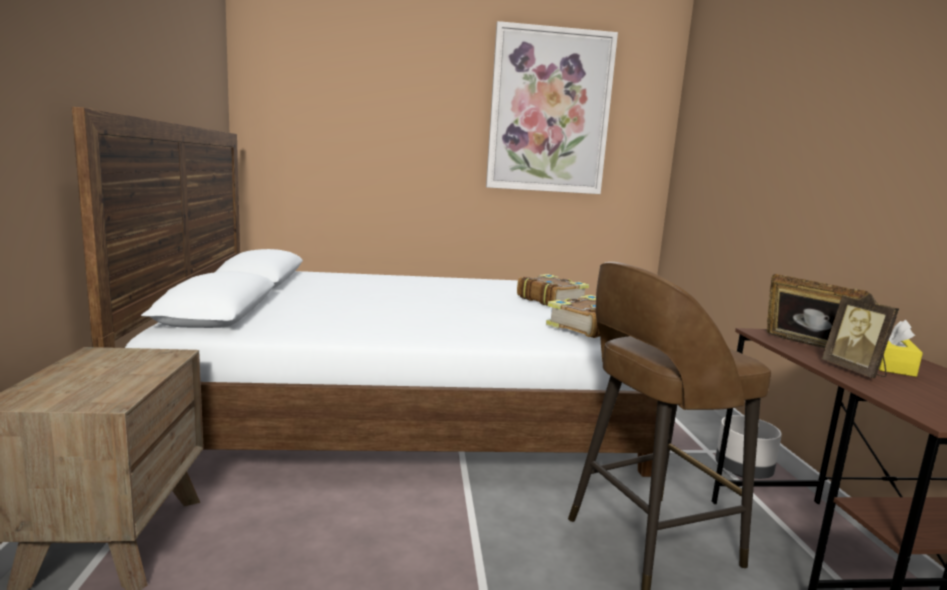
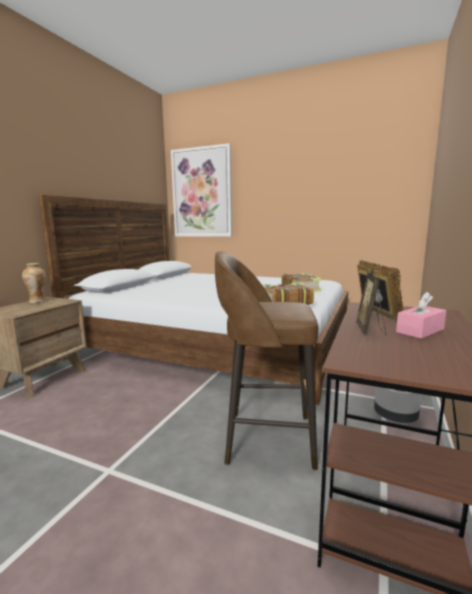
camera: 30 degrees right, 0 degrees up
picture [486,21,618,194] -> picture moved to [171,143,232,237]
yellow tissue box [879,320,923,377] -> pink tissue box [396,292,446,339]
none -> vase [22,263,46,303]

